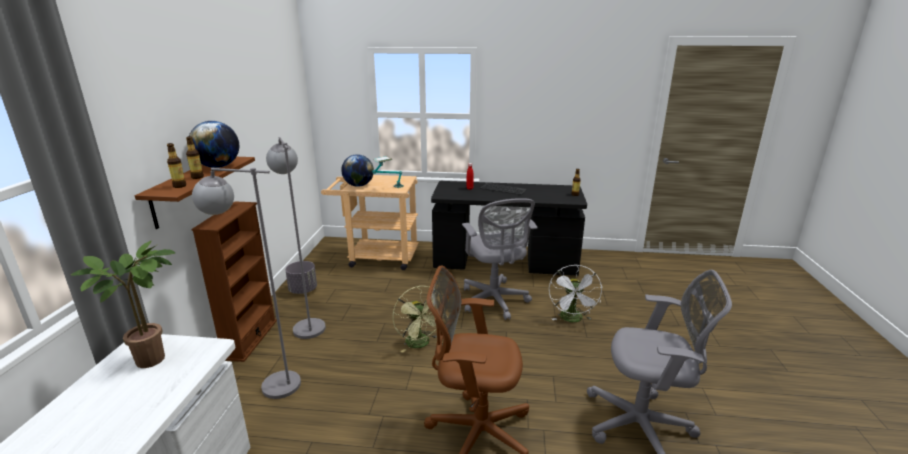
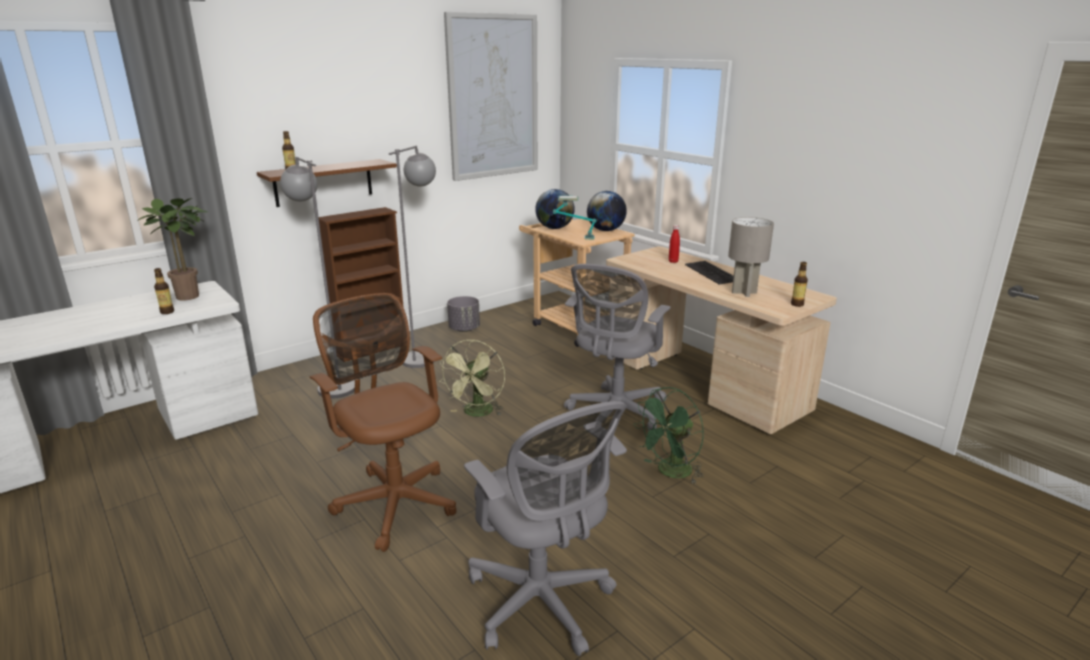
camera: 45 degrees right, 0 degrees up
bottle [186,136,204,179] -> bottle moved to [154,268,174,314]
globe [189,121,239,168] -> globe moved to [587,191,627,231]
black desk [431,181,587,276] -> beige desk [606,246,837,434]
white fan [549,265,602,322] -> green fan [634,387,704,483]
none -> picture [444,12,538,181]
none -> grey table lamp [728,217,774,297]

